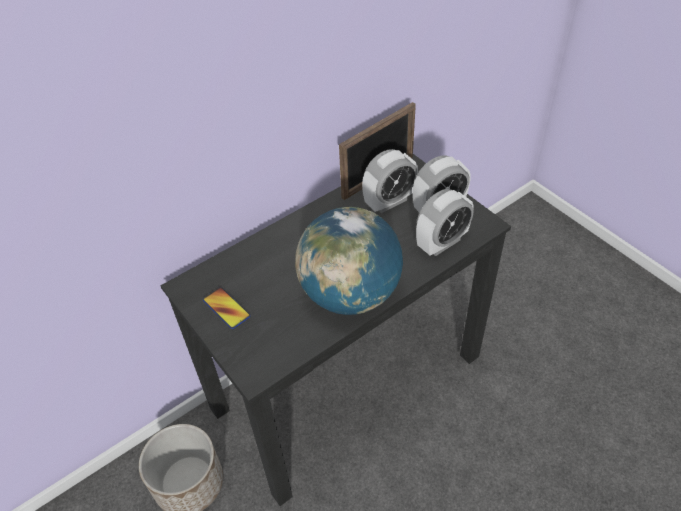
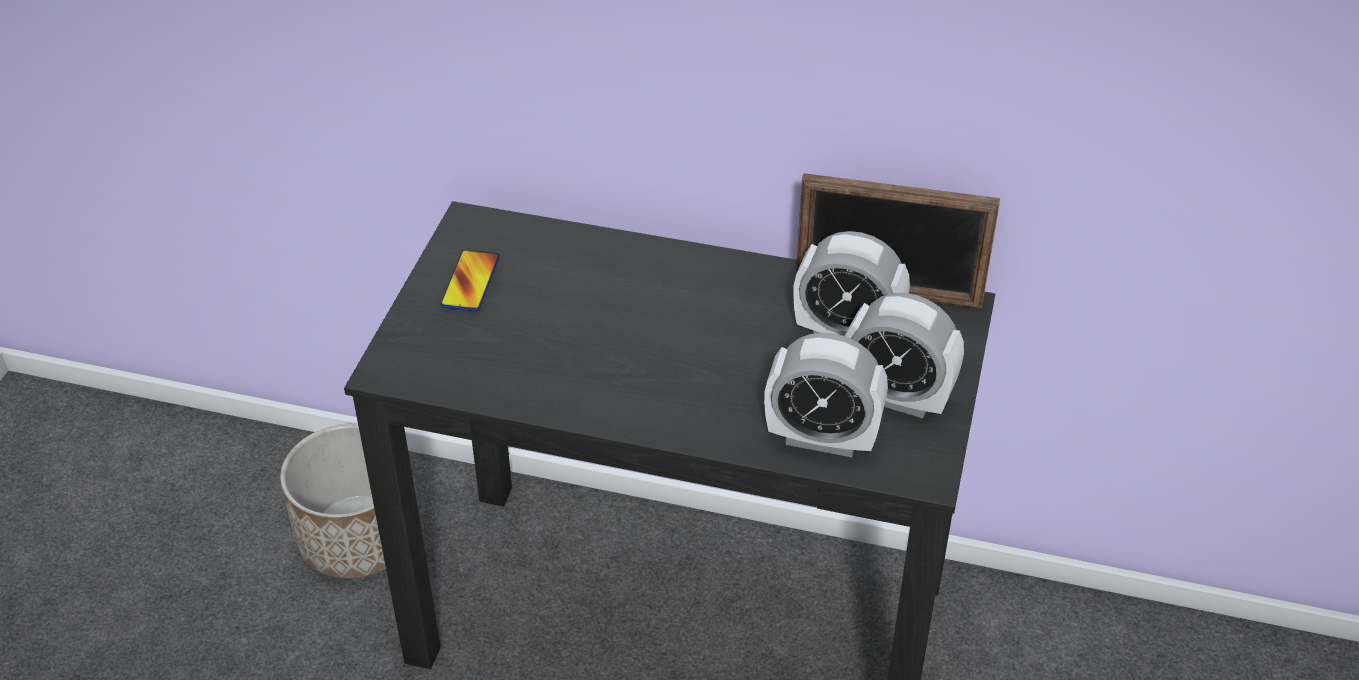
camera: 50 degrees right, 5 degrees down
globe [295,207,403,315] -> none

